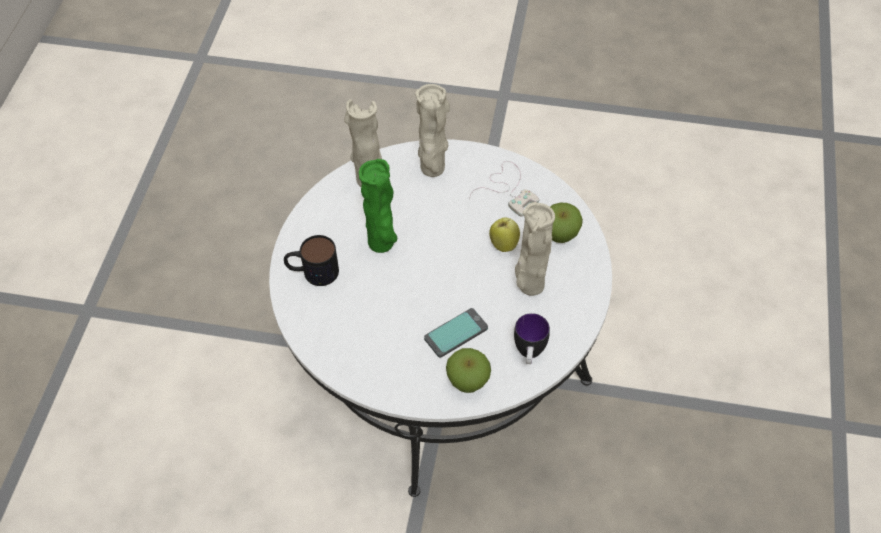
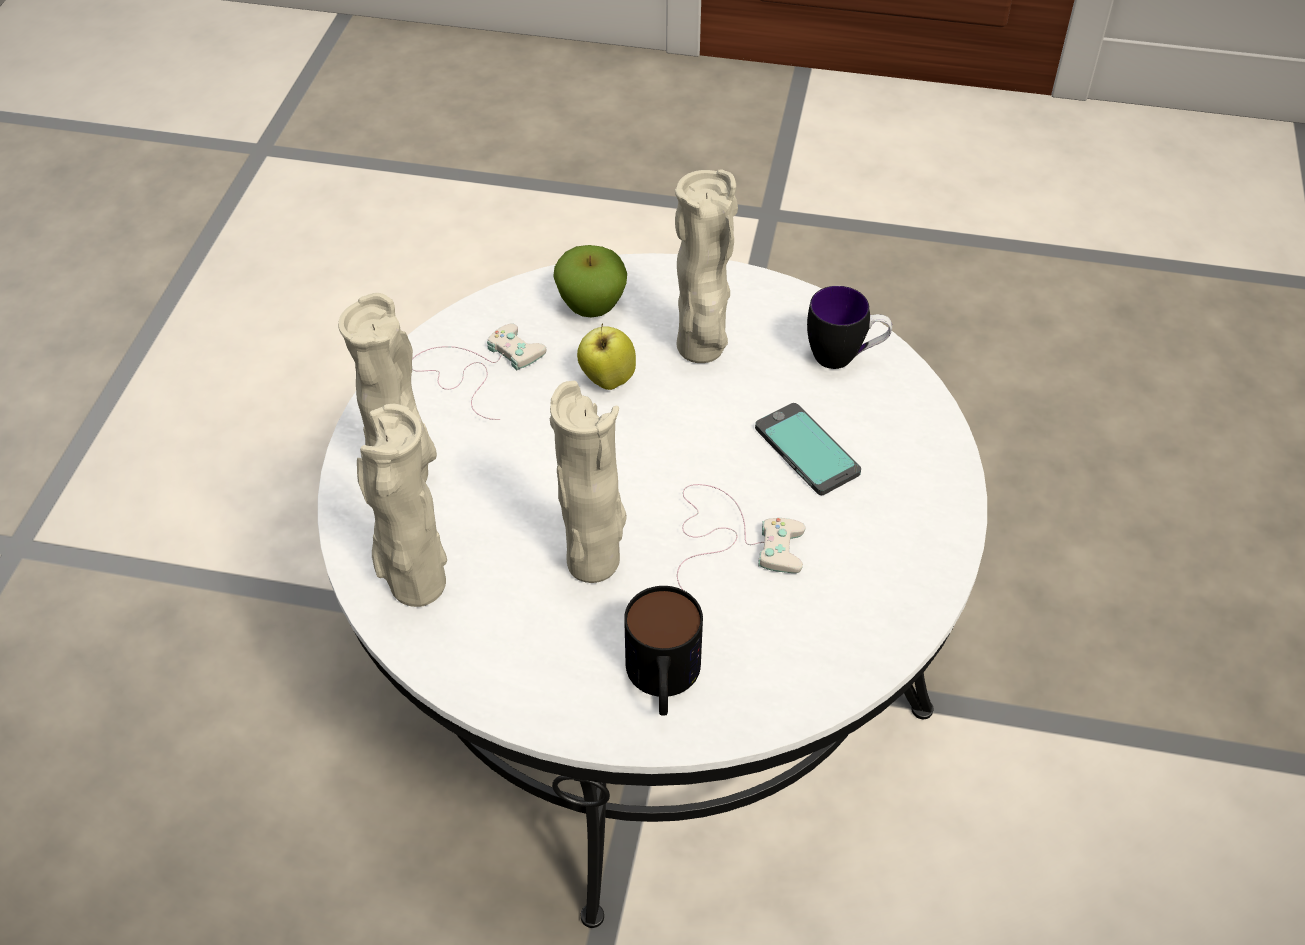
camera: 90 degrees left, 5 degrees down
green vase [359,159,398,253] -> beige vase [550,381,627,583]
apple [446,348,491,393] -> none
none -> white game controller [677,484,805,590]

